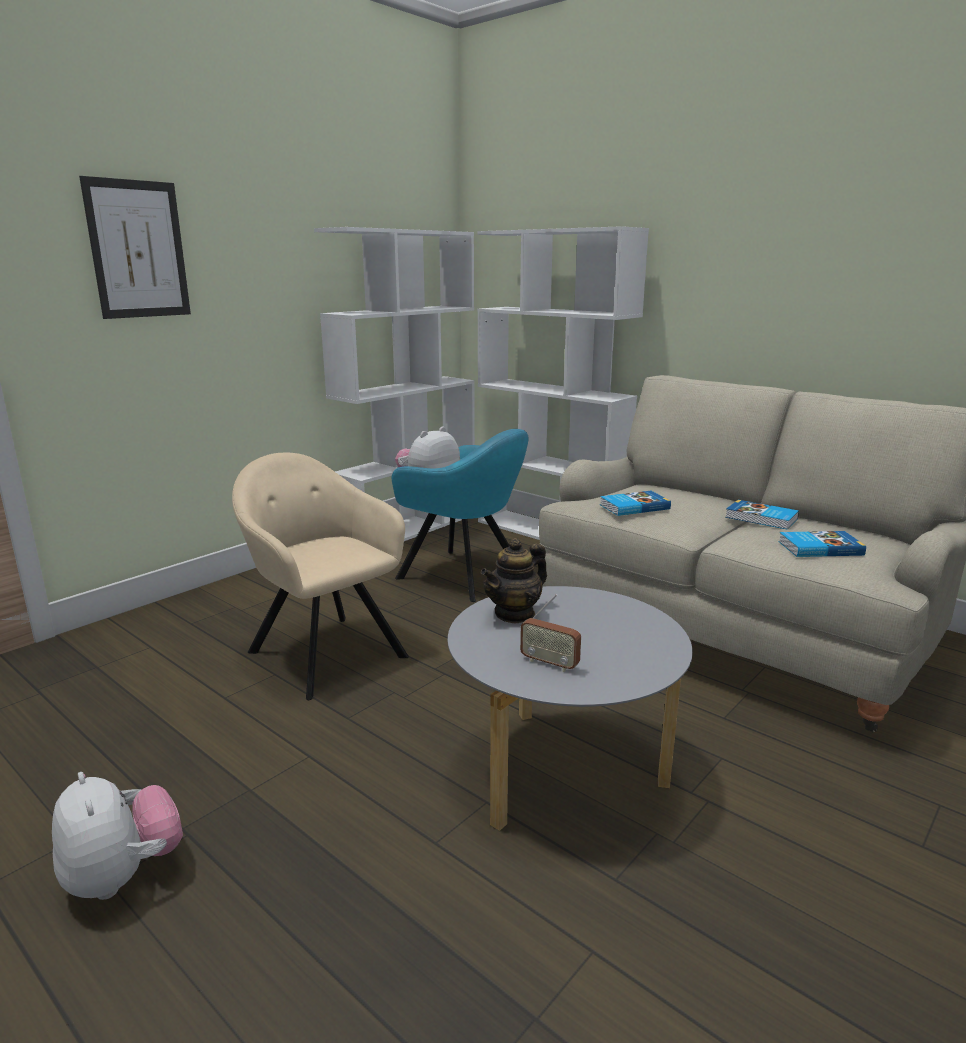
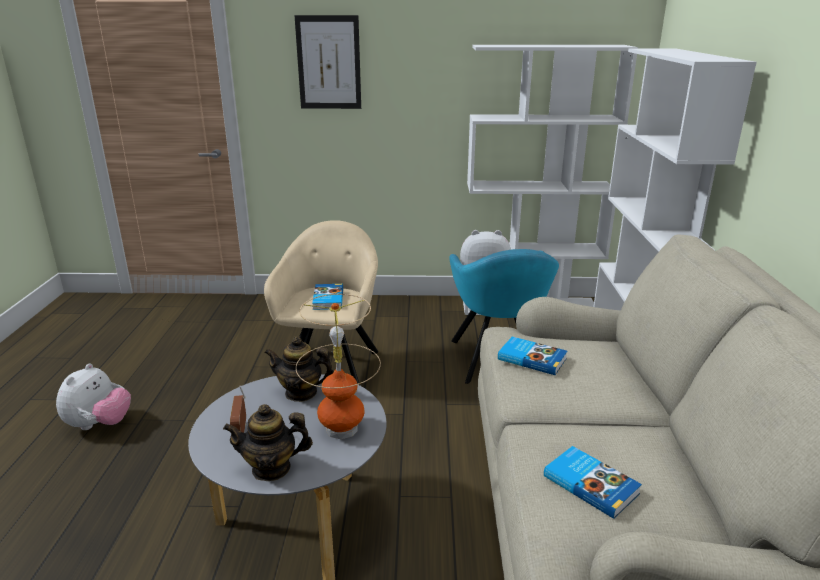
camera: 50 degrees right, 5 degrees up
book [725,500,799,530] -> book moved to [312,284,343,310]
none -> teapot [223,404,313,481]
none -> table lamp [296,294,381,439]

